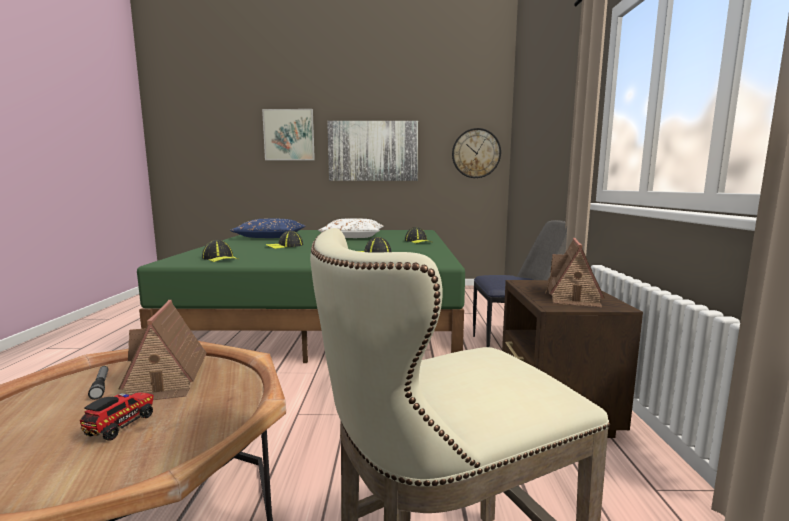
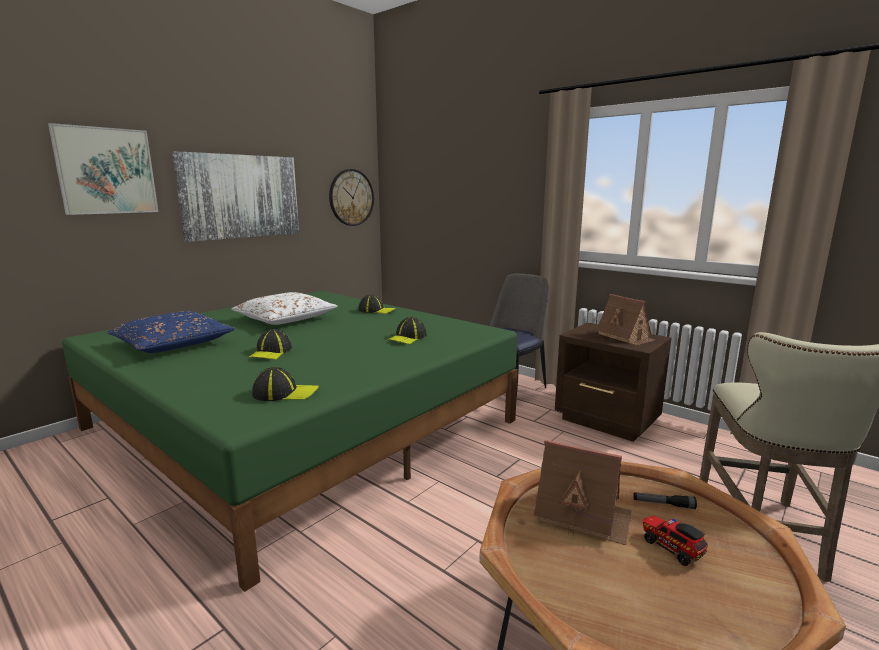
camera: 50 degrees left, 5 degrees up
flashlight [88,366,108,400] -> flashlight moved to [633,492,697,509]

